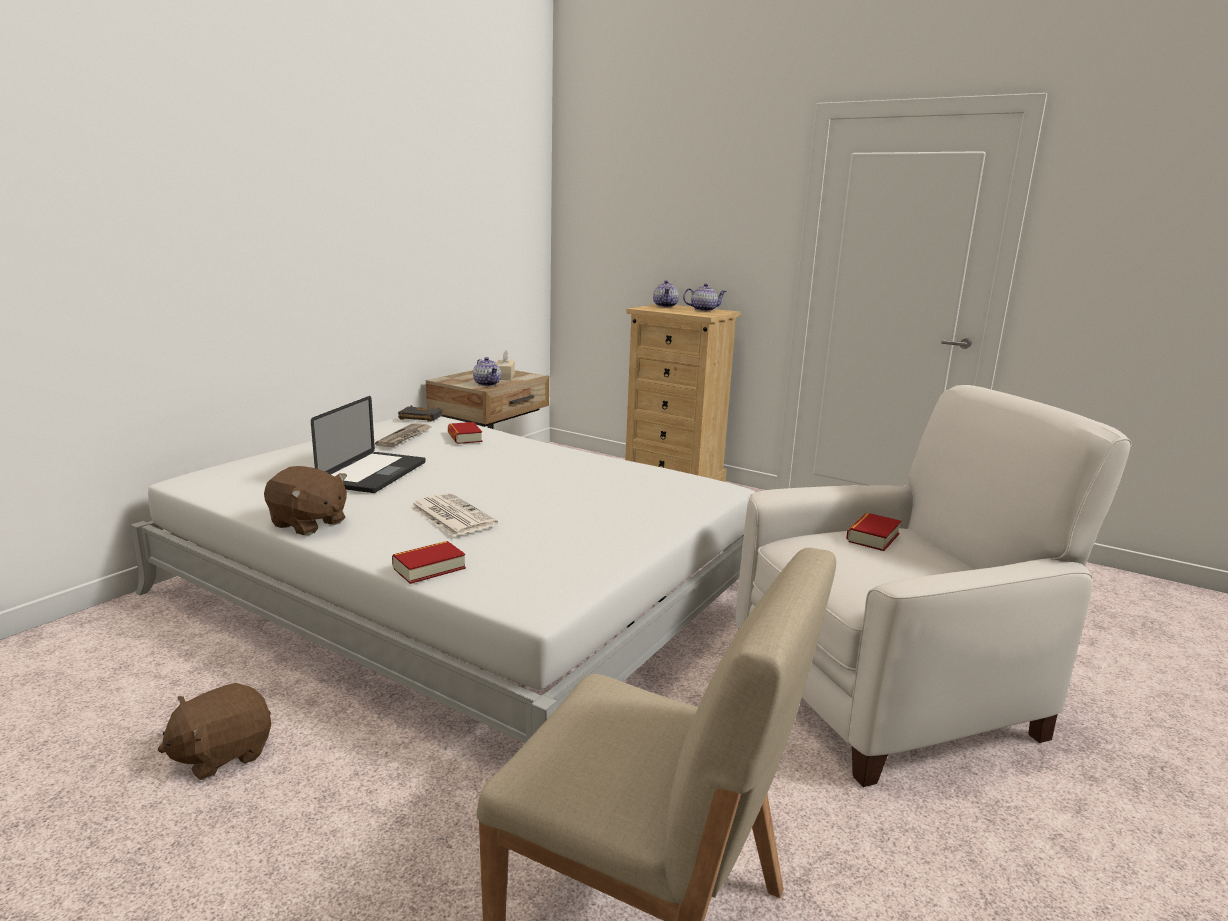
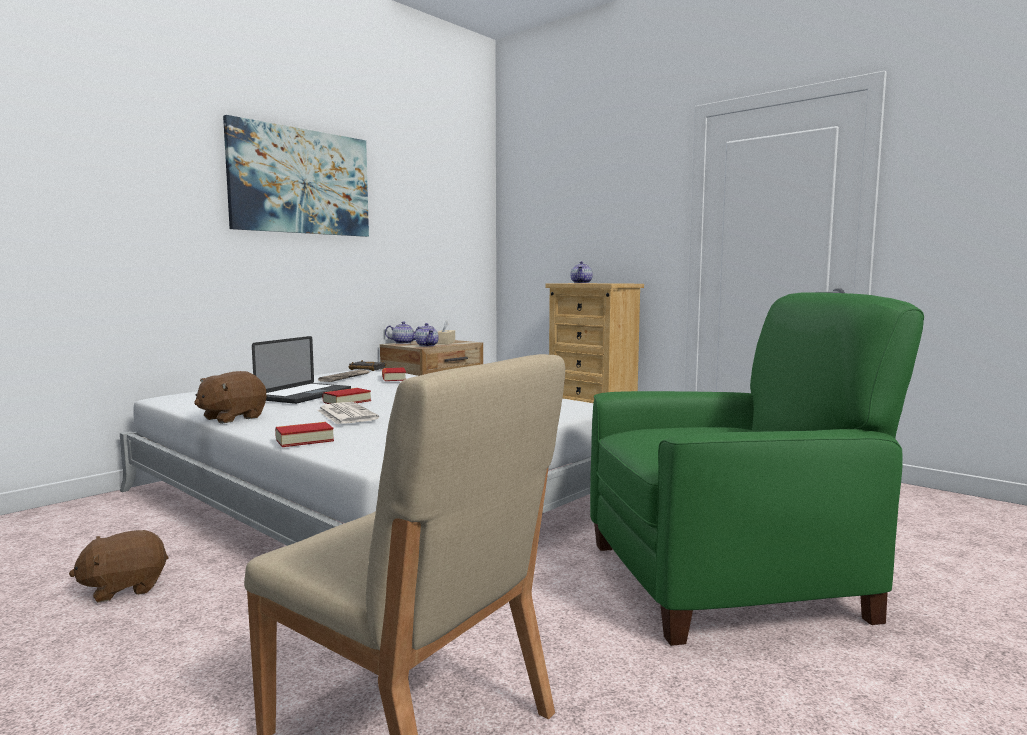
camera: 10 degrees right, 10 degrees down
brown plush toy [264,466,347,535] -> brown plush toy turned 90 degrees clockwise [194,371,266,424]
teapot [683,283,727,311] -> teapot moved to [385,321,420,344]
white armchair [735,385,1132,787] -> green armchair [590,292,924,646]
book [846,513,901,551] -> book moved to [322,388,371,404]
none -> picture [223,115,369,237]

